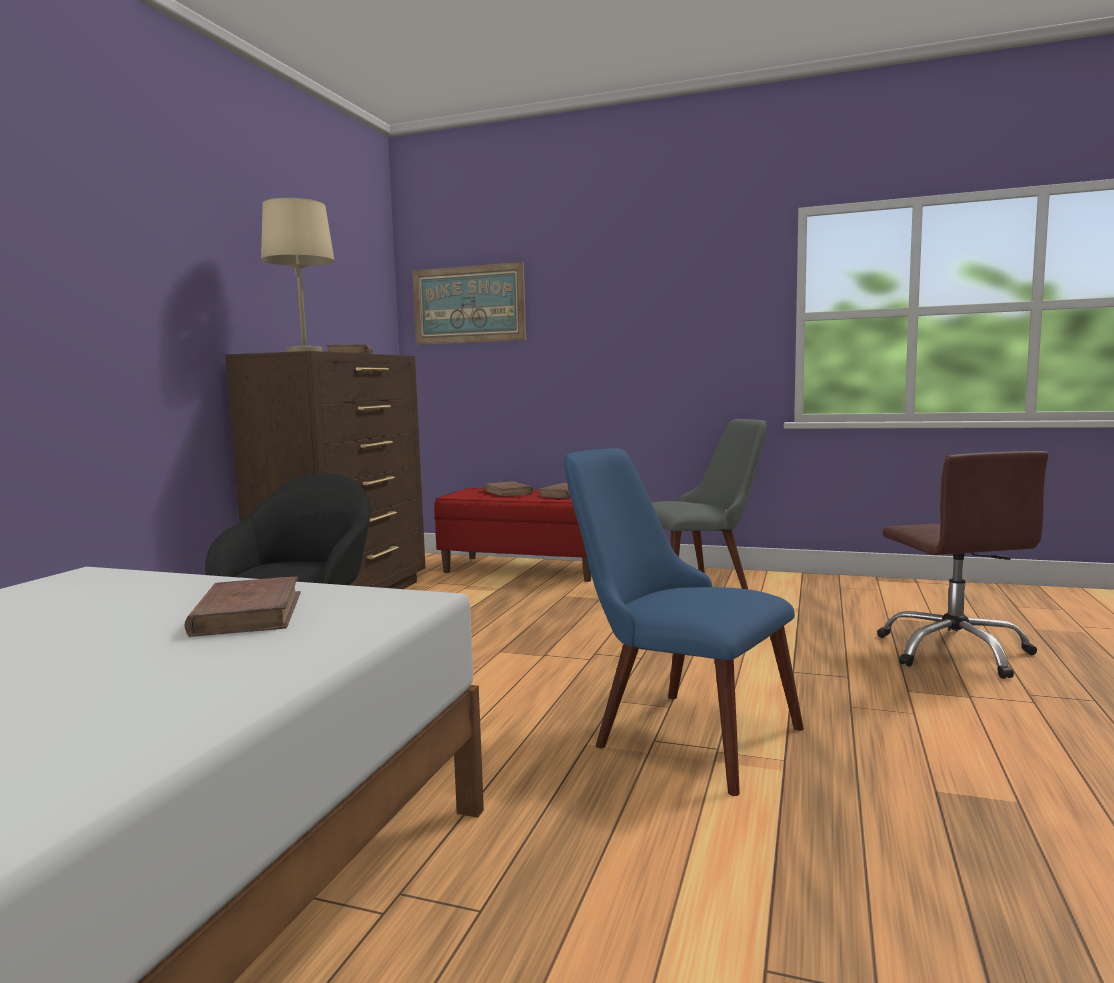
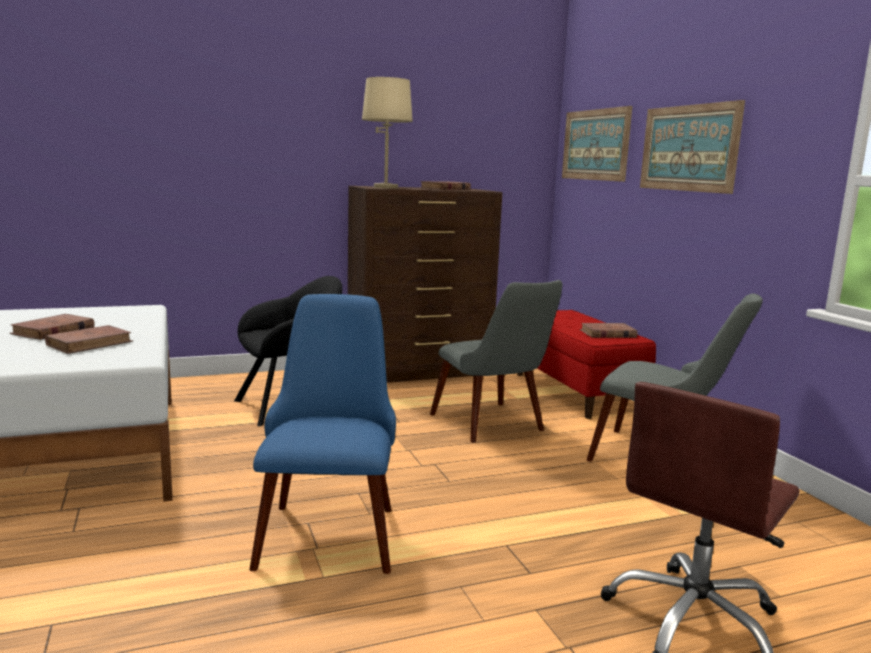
camera: 50 degrees right, 5 degrees up
brown book [484,481,533,497] -> brown book moved to [10,314,95,340]
none -> grey chair [430,280,562,443]
none -> picture [640,100,745,194]

